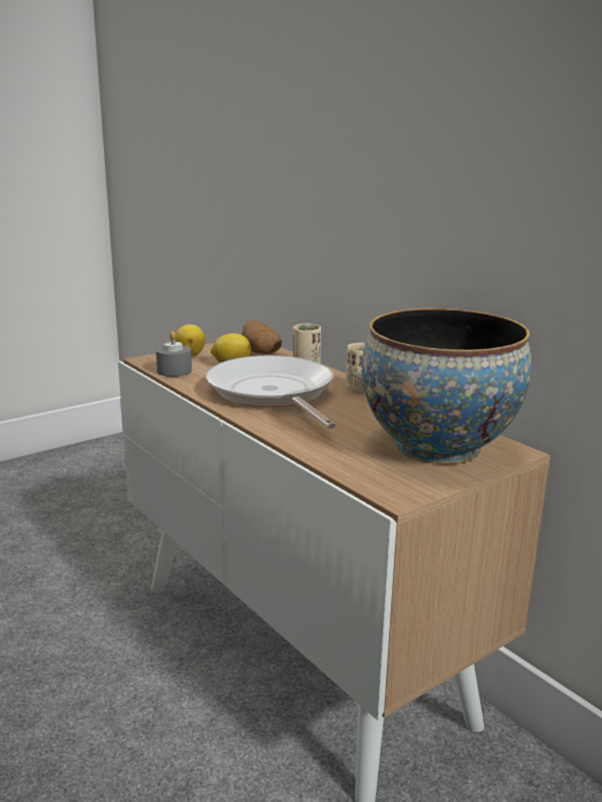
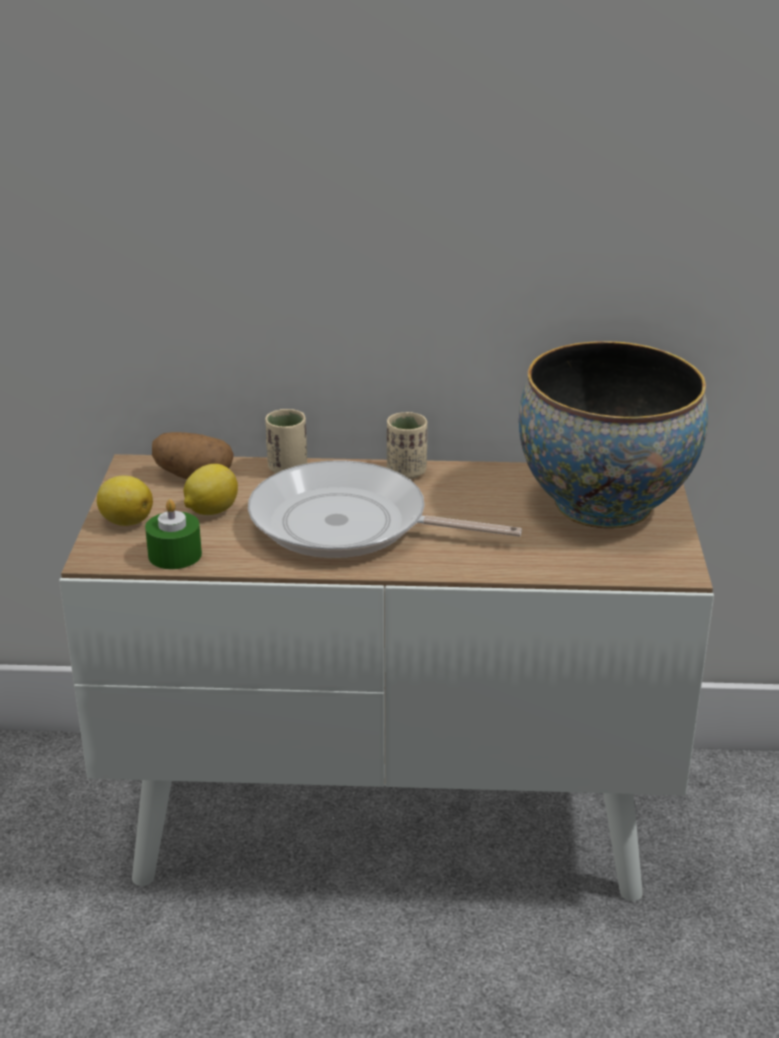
camera: 50 degrees left, 10 degrees up
grey candle [156,331,192,377] -> green candle [145,499,202,569]

